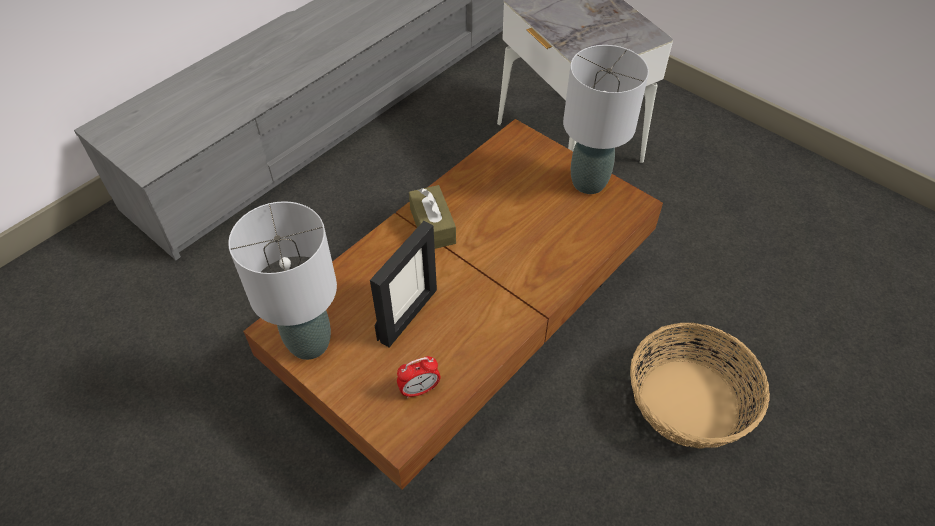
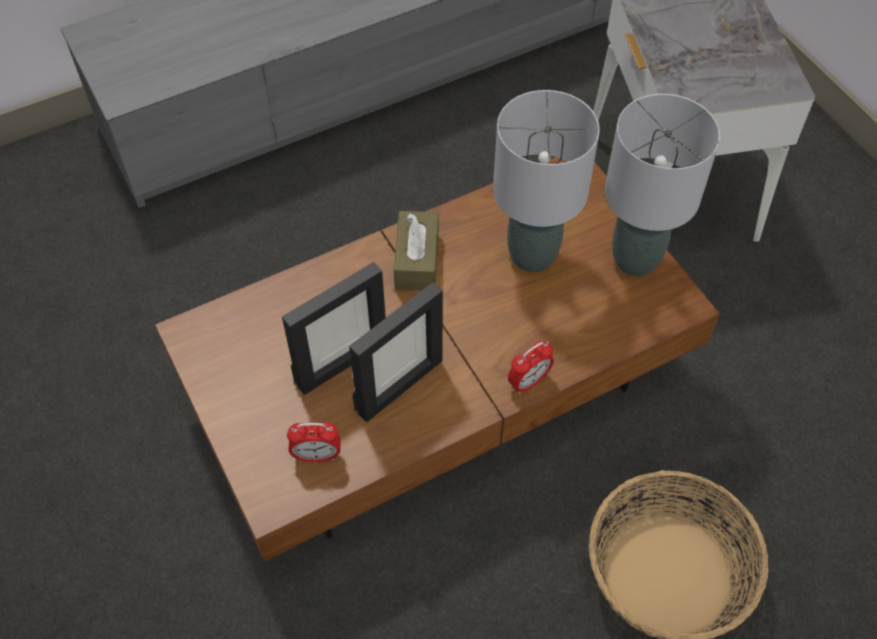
camera: 20 degrees right, 5 degrees up
grey table lamp [228,201,337,360] -> grey table lamp moved to [493,90,600,272]
none -> picture frame [349,282,443,422]
none -> alarm clock [508,341,554,394]

